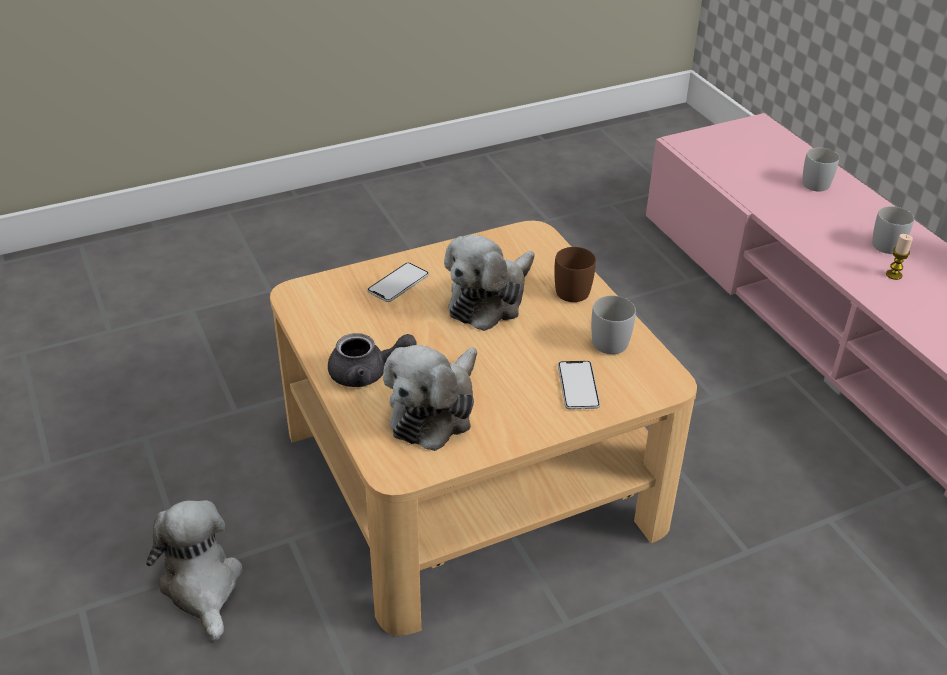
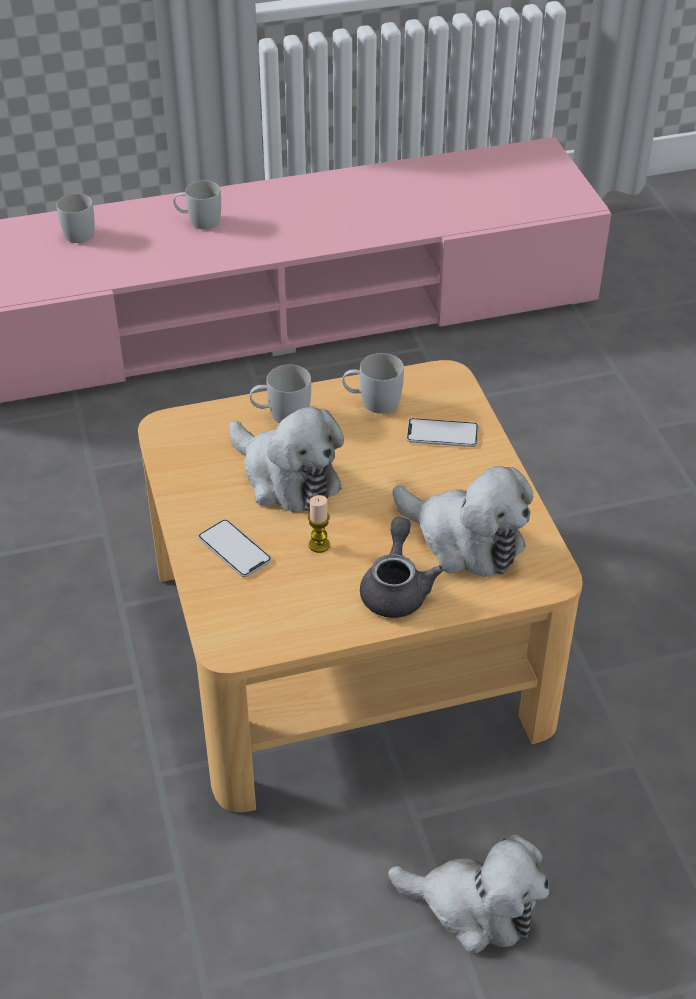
camera: 80 degrees left, 5 degrees up
plush toy [146,500,243,641] -> plush toy turned 150 degrees counterclockwise [388,835,549,954]
brown mug [554,247,596,302] -> white mug [249,364,311,423]
candle [886,234,913,280] -> candle moved to [308,495,330,553]

